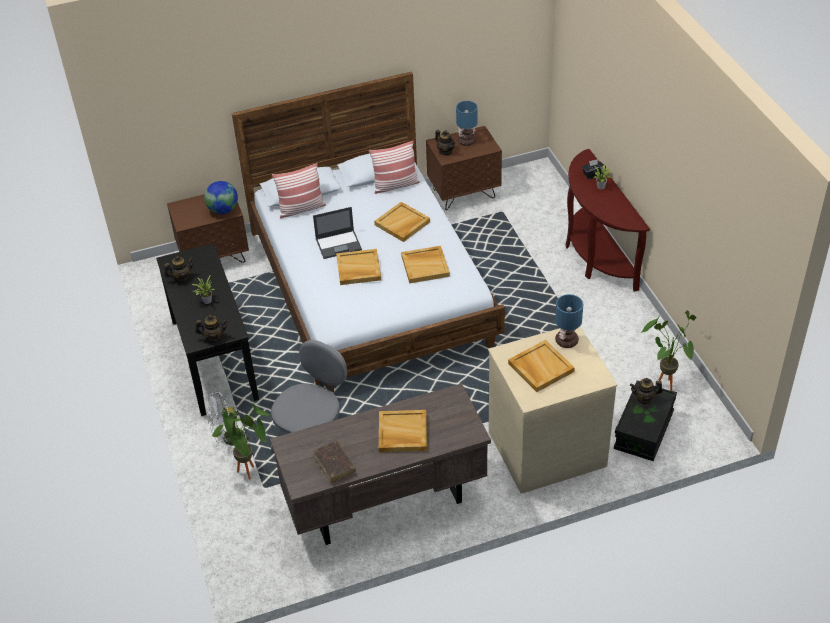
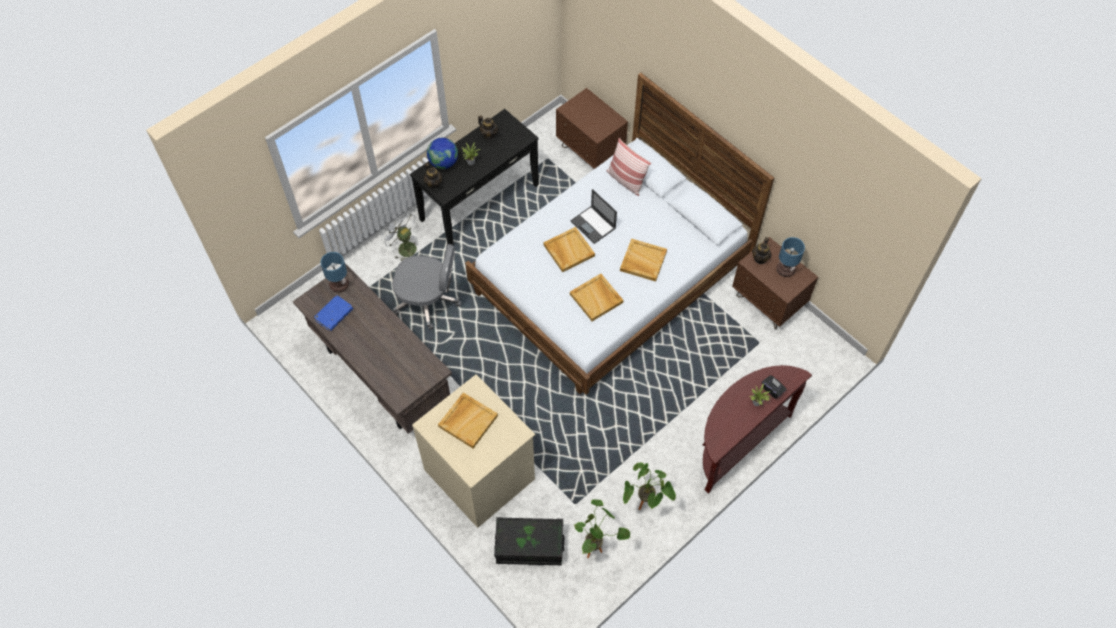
camera: 65 degrees right, 15 degrees up
globe [204,181,238,214] -> globe moved to [427,138,458,169]
potted plant [212,404,269,480] -> potted plant moved to [623,462,676,510]
brown book [313,441,356,483] -> blue book [314,295,353,331]
pillow [369,141,420,194] -> none
beige tray [379,410,427,452] -> none
table lamp [555,294,583,348] -> table lamp moved to [320,252,349,293]
teapot [630,378,663,405] -> none

